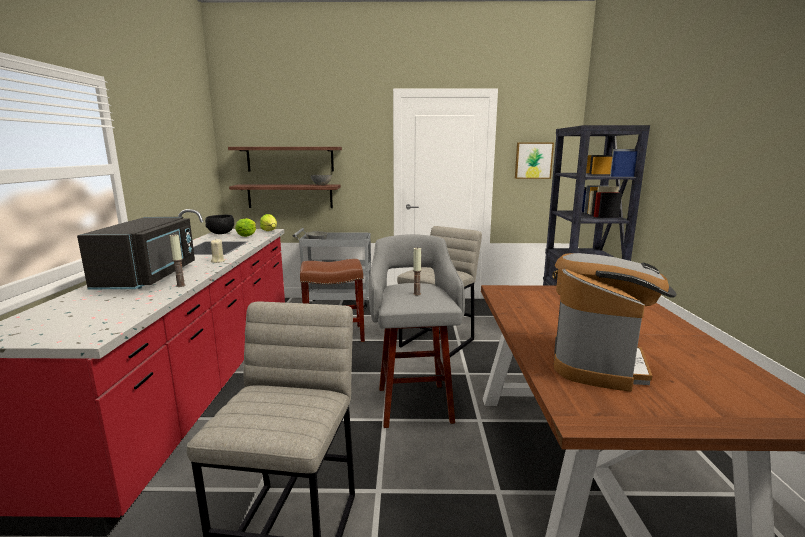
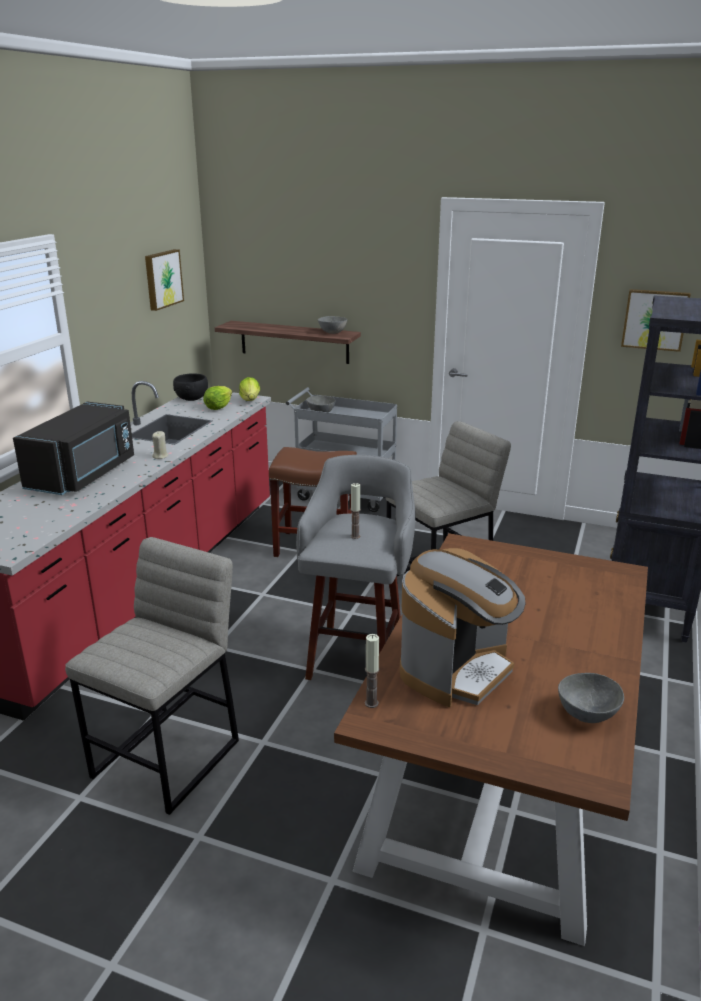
camera: 20 degrees right, 10 degrees up
candle [169,235,186,287] -> candle moved to [365,634,379,708]
shelf [228,147,342,172] -> none
none -> picture [145,249,184,311]
none -> grey bowl [558,673,624,723]

